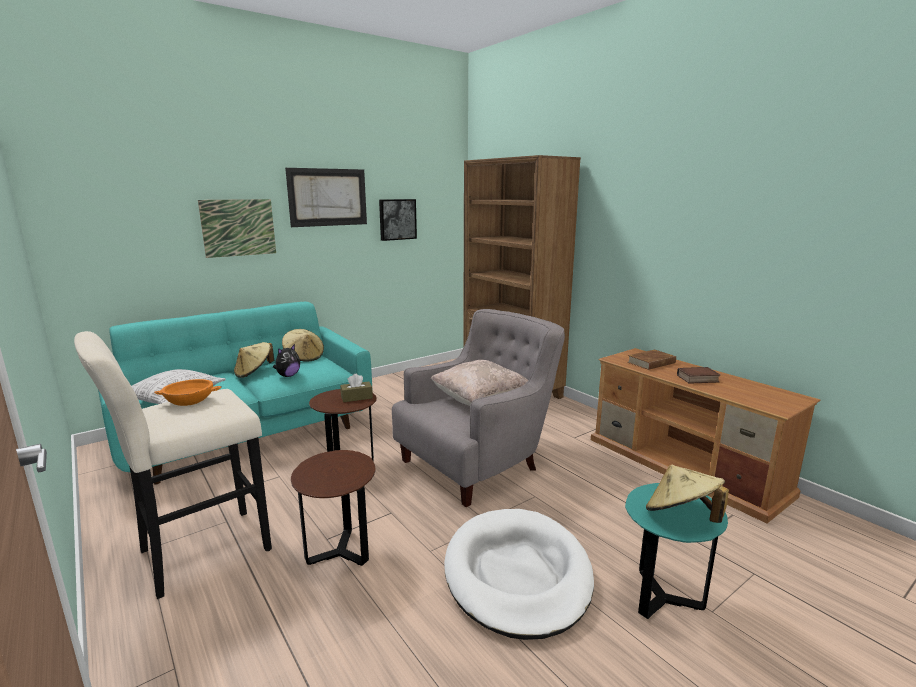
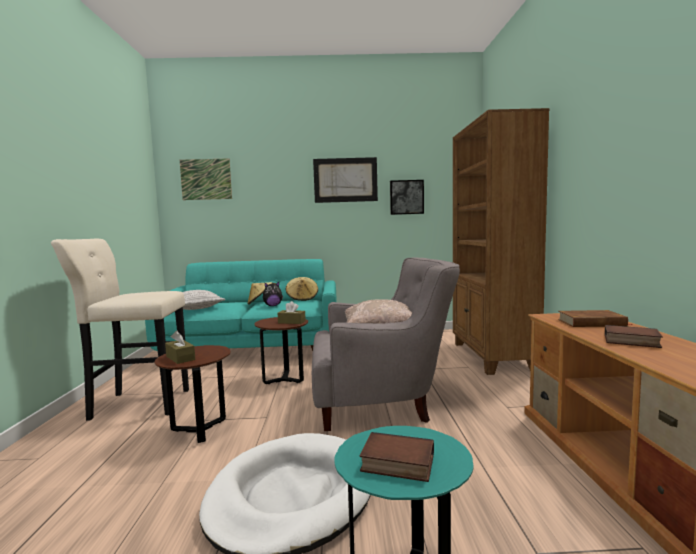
camera: 35 degrees right, 10 degrees down
orange bowl [154,379,222,406] -> none
picture [198,199,276,258] -> picture moved to [180,158,232,200]
beige hat [646,465,729,523] -> book [360,432,434,482]
none -> brown tissue box [165,331,195,364]

